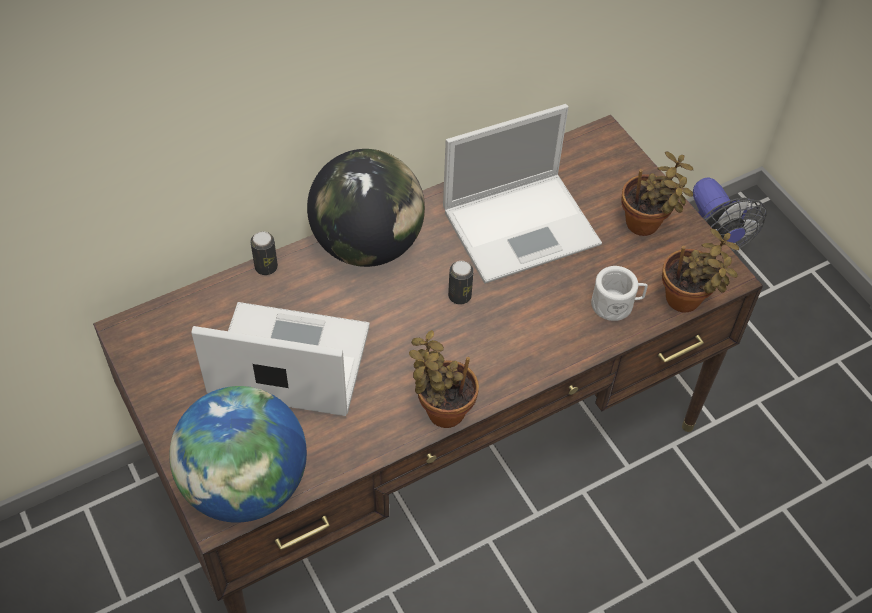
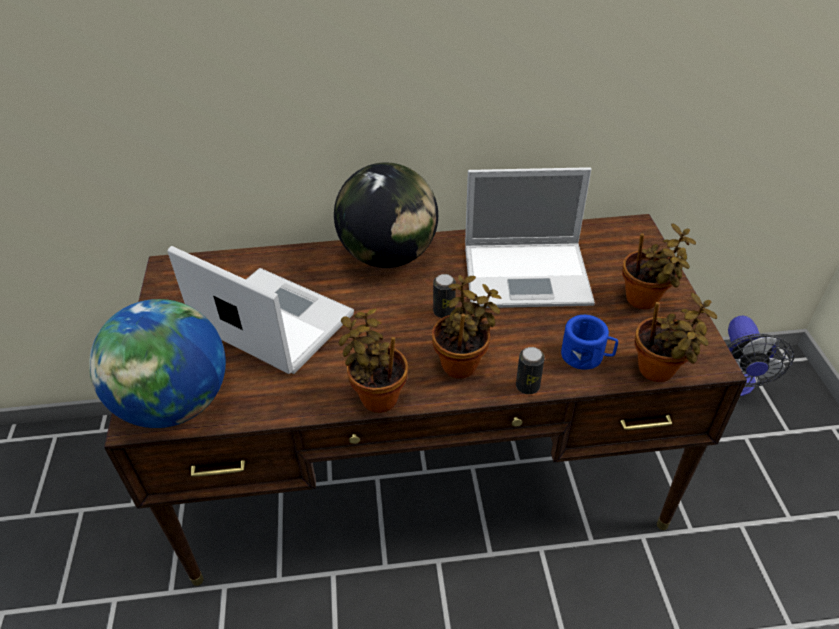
camera: 25 degrees right, 10 degrees down
can [250,231,278,275] -> can moved to [516,347,545,394]
white mug [591,266,648,321] -> blue mug [561,315,618,370]
none -> potted plant [432,275,502,378]

